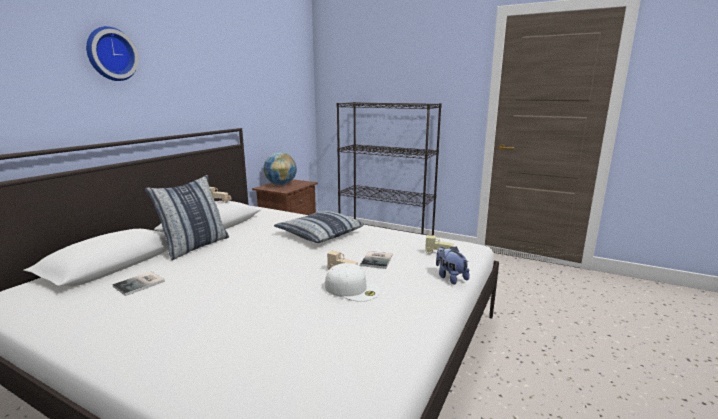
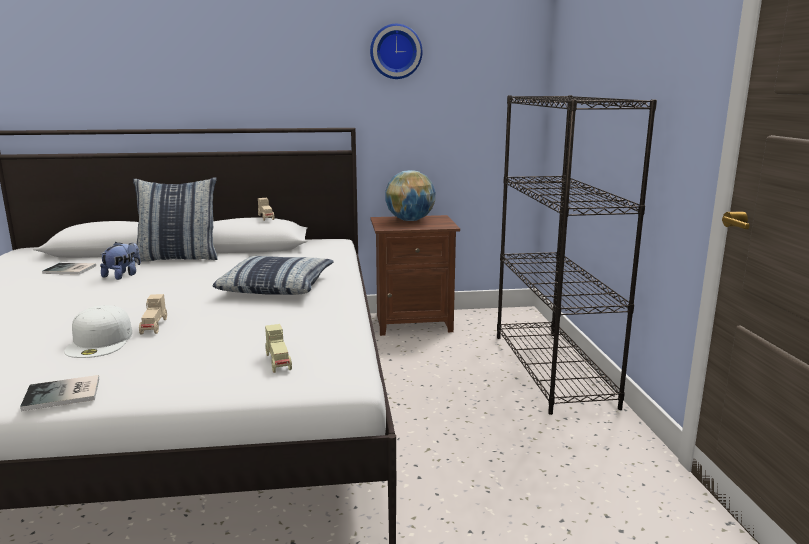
camera: 55 degrees right, 0 degrees up
wall clock [86,26,139,81] -> wall clock moved to [370,24,422,79]
book [360,251,393,269] -> book moved to [20,375,99,411]
plush toy [436,247,469,285] -> plush toy moved to [100,242,141,280]

